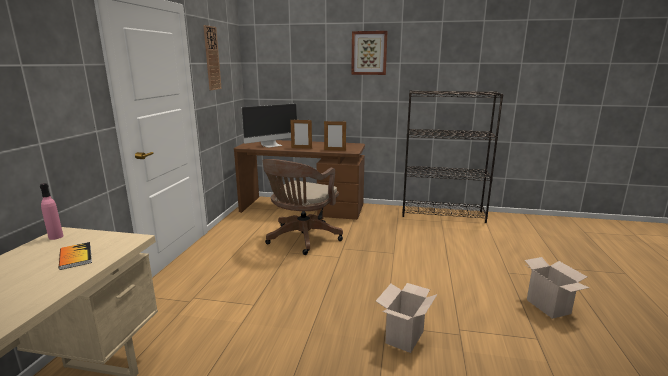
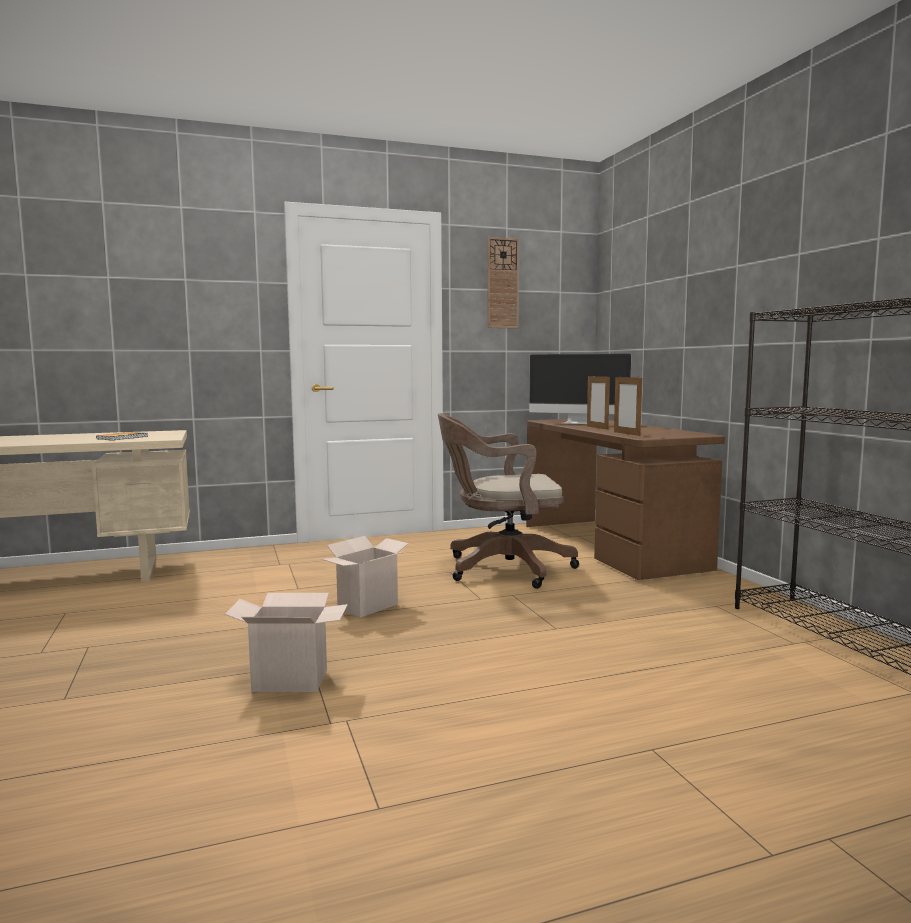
camera: 60 degrees right, 10 degrees down
pink bottle [40,183,64,240] -> none
picture [351,31,388,75] -> none
cardboard box [525,257,589,319] -> cardboard box moved to [322,536,409,617]

